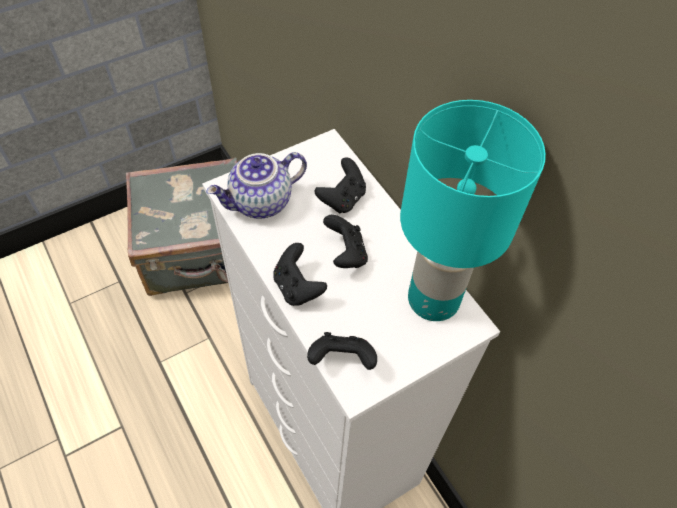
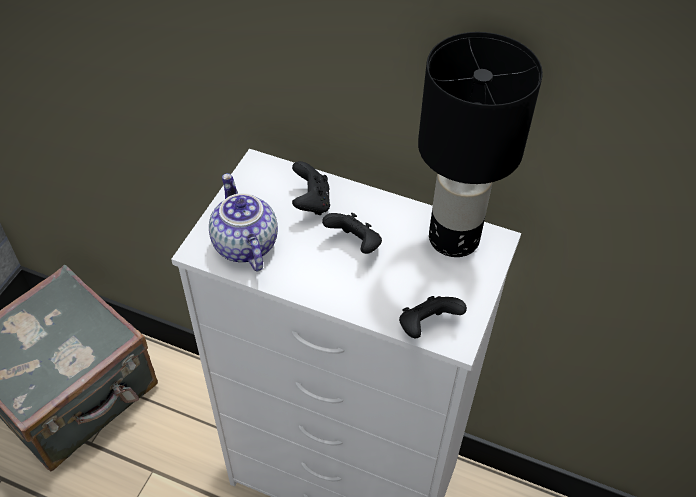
camera: 35 degrees left, 5 degrees down
teapot [206,152,307,219] -> teapot turned 135 degrees clockwise [209,173,278,272]
black game controller [273,243,327,306] -> none
turquoise table lamp [400,100,546,321] -> black table lamp [418,32,543,257]

